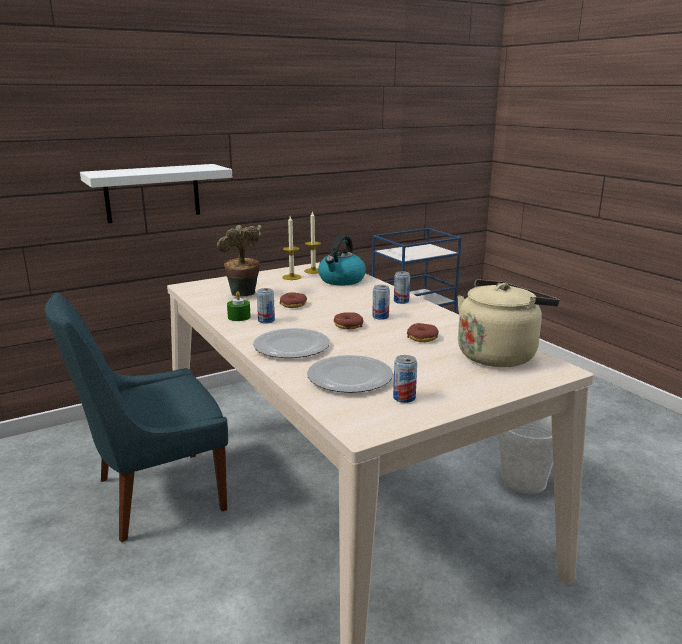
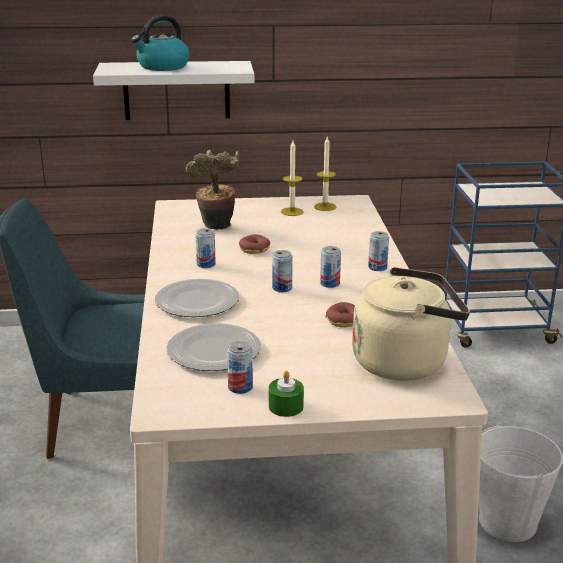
camera: 25 degrees right, 5 degrees up
green candle [227,292,251,321] -> green candle moved to [269,371,304,417]
kettle [318,235,366,285] -> kettle moved to [131,15,189,71]
donut [334,312,364,329] -> can [272,250,293,292]

